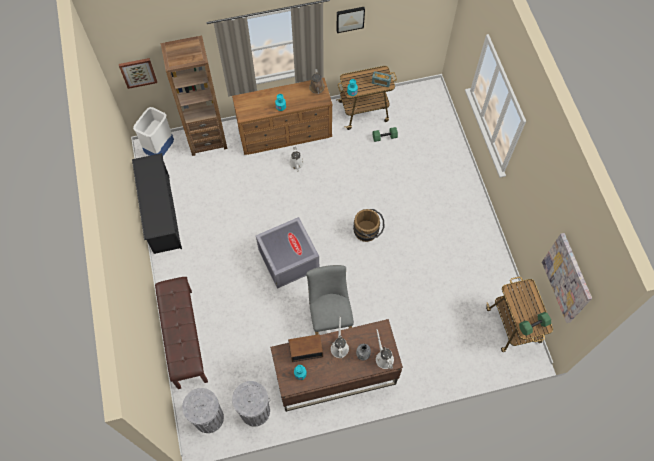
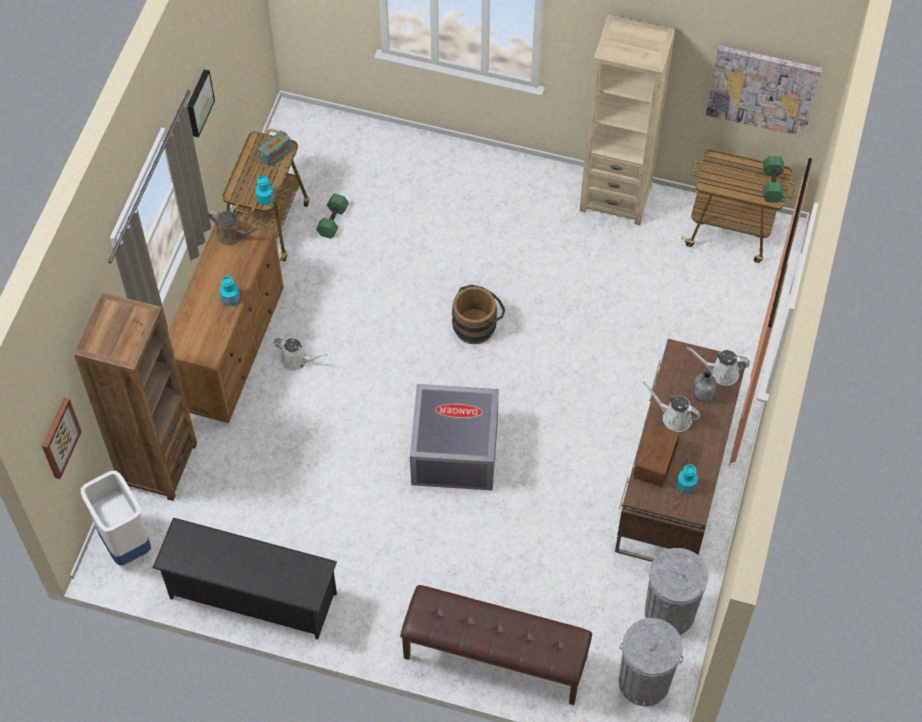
camera: 60 degrees left, 5 degrees down
grey chair [306,265,354,335] -> none
none -> beige bookcase [580,15,675,225]

